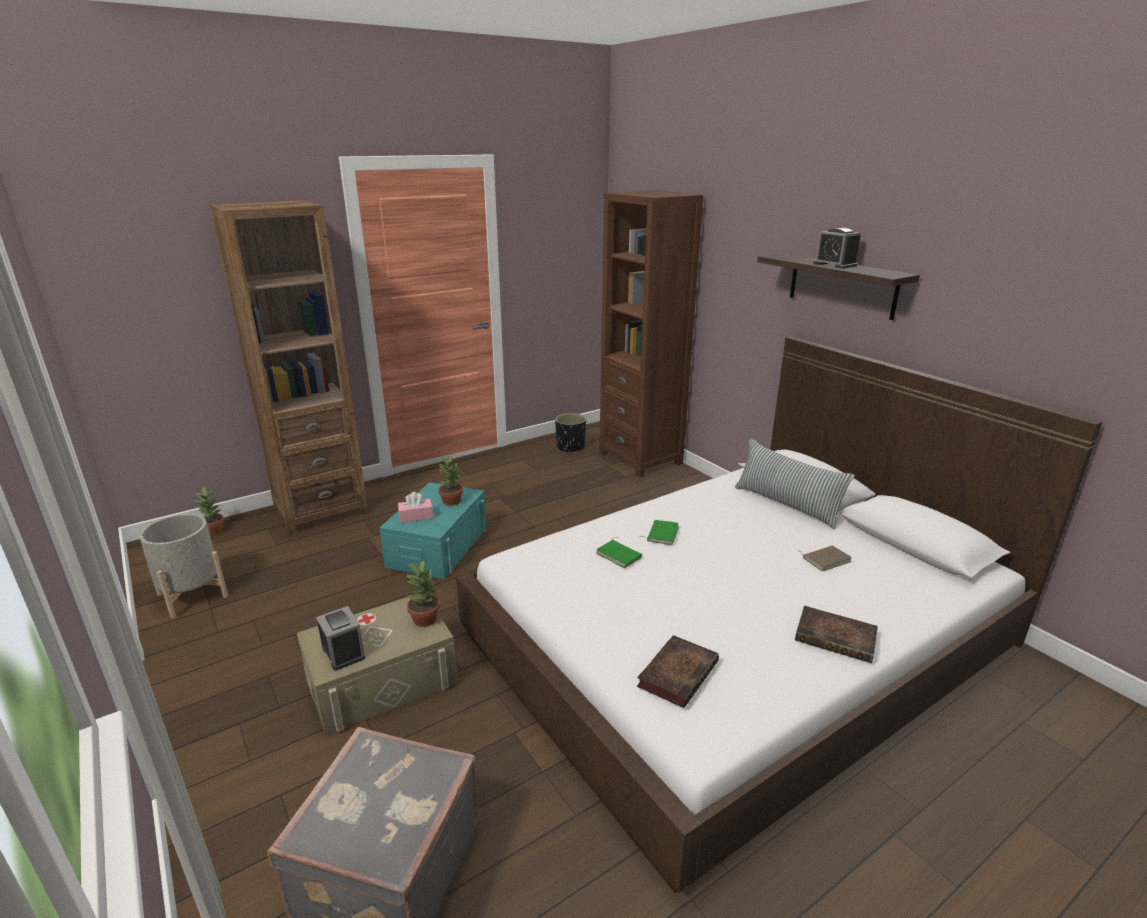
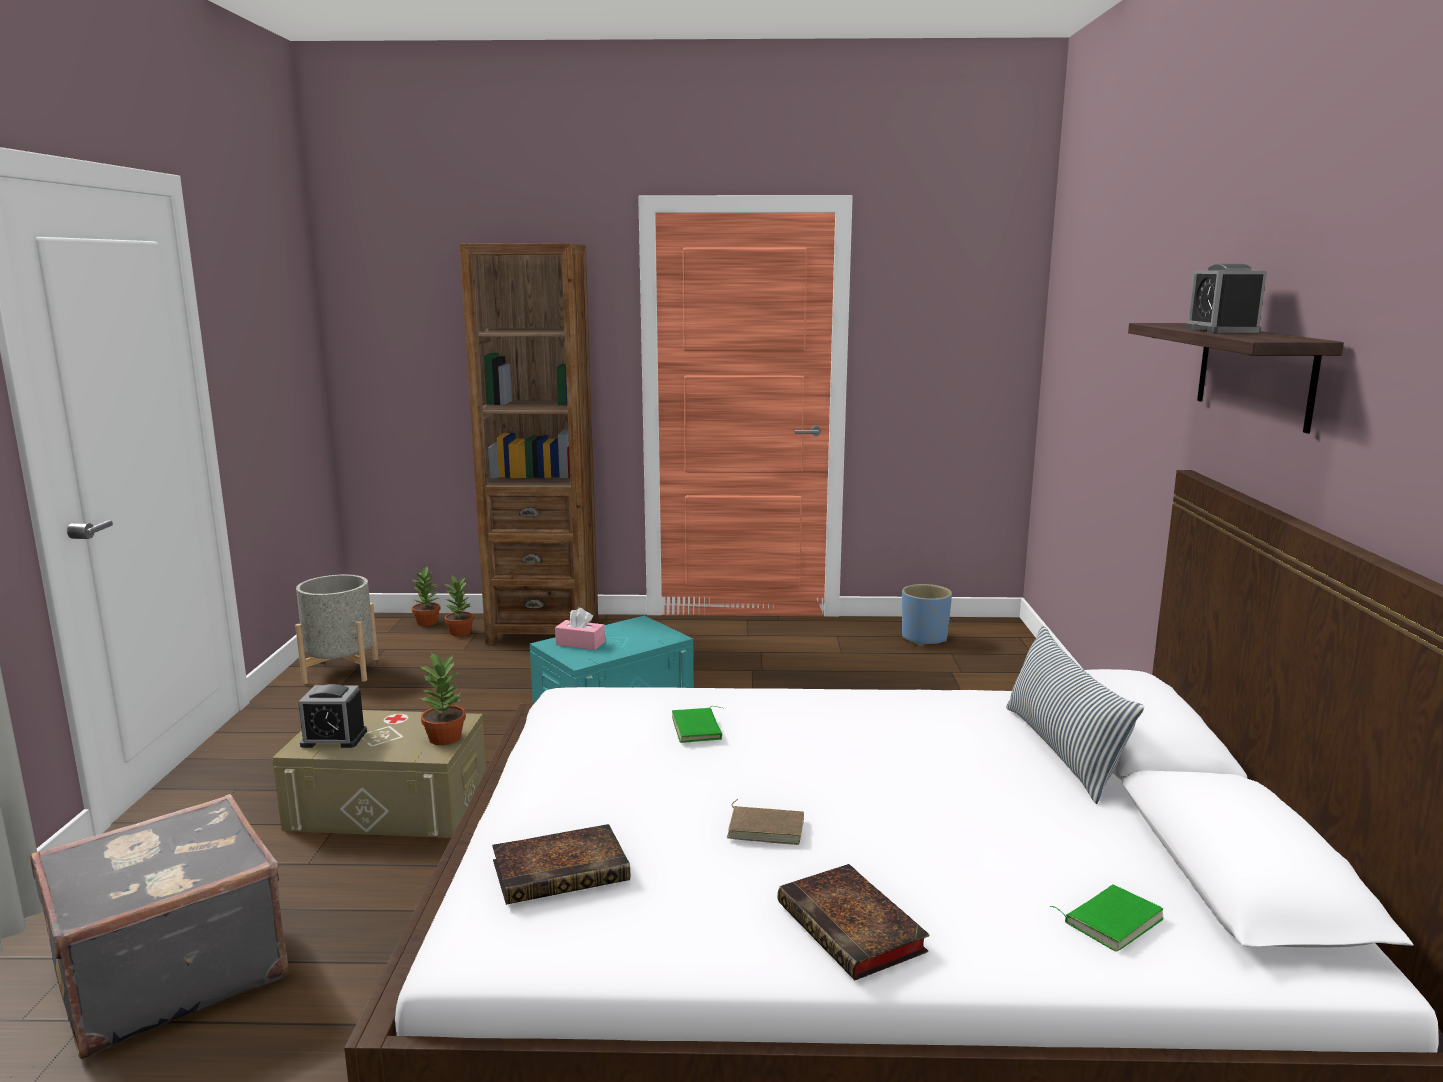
camera: 35 degrees right, 10 degrees down
alarm clock [316,606,365,670] -> alarm clock turned 90 degrees clockwise [298,684,367,748]
potted plant [438,455,463,506] -> potted plant moved to [444,575,474,636]
black planter [555,413,586,453] -> blue planter [902,584,952,646]
brown bookcase [599,190,703,478] -> none
green book [640,520,679,545] -> green book moved to [1050,884,1164,952]
brown book [800,545,852,571] -> brown book moved to [726,799,804,845]

